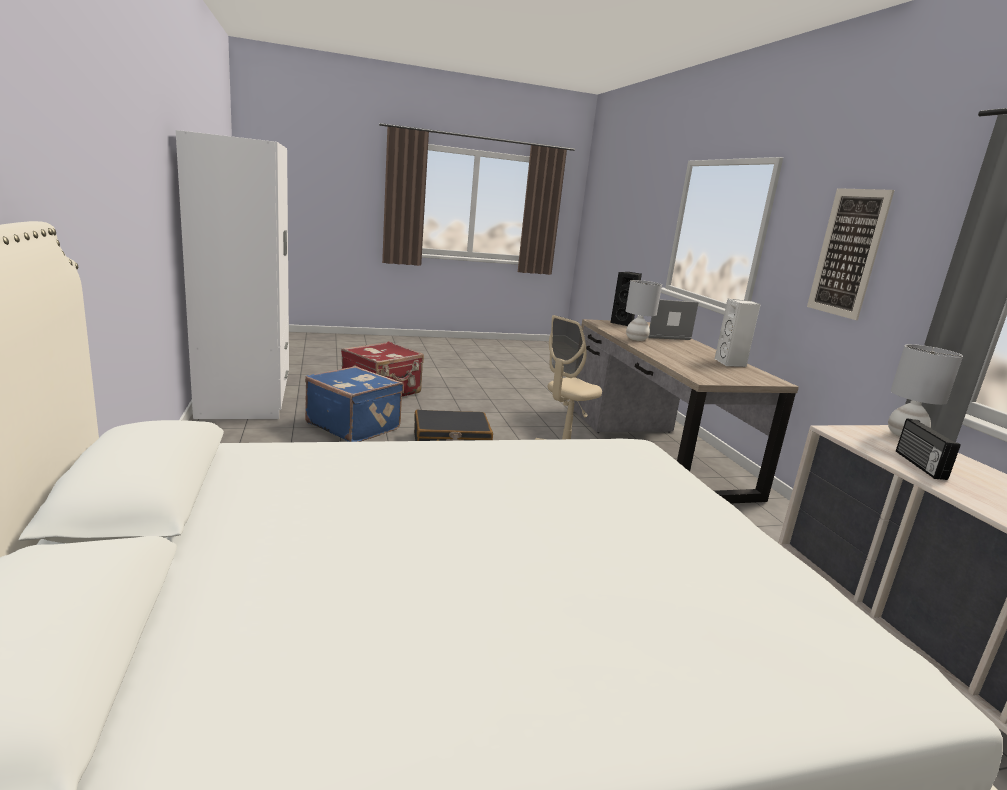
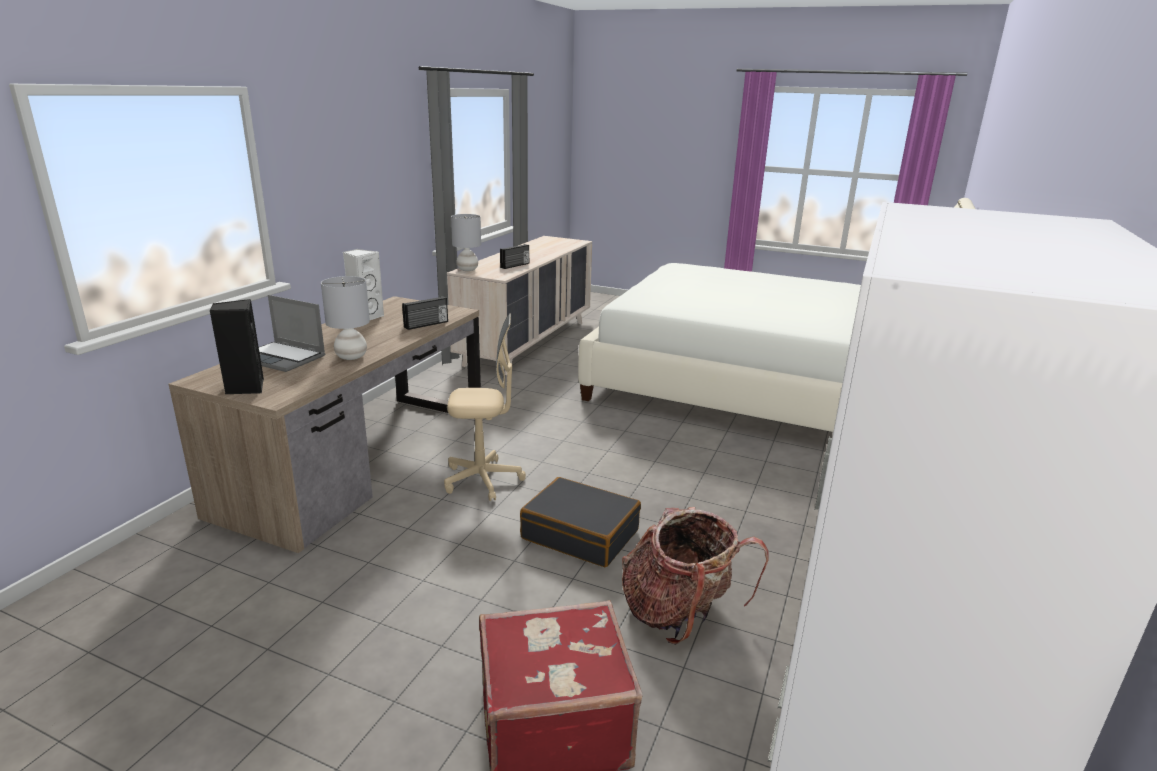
camera: 140 degrees left, 5 degrees up
blue suitcase [305,366,404,442] -> backpack [622,507,768,645]
picture [807,188,894,320] -> none
none -> radio [402,296,448,330]

